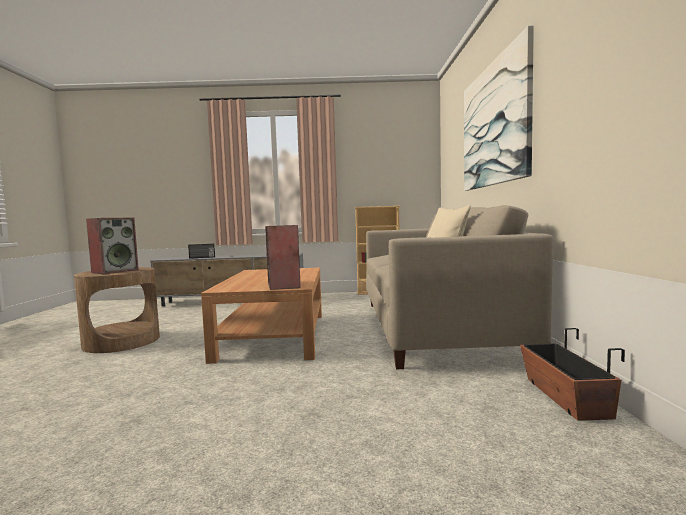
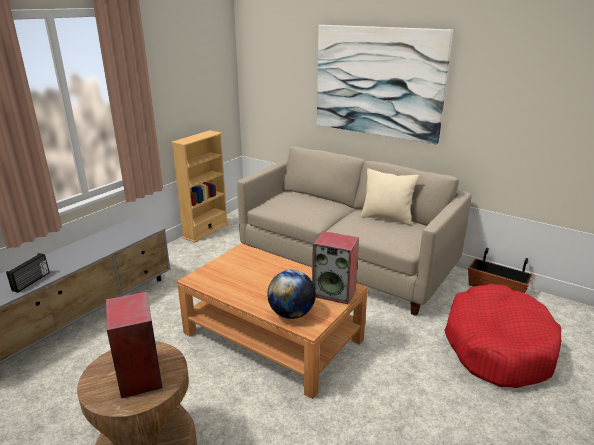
camera: 55 degrees left, 20 degrees up
none -> globe [267,270,316,319]
none -> red dog bed [444,284,561,388]

